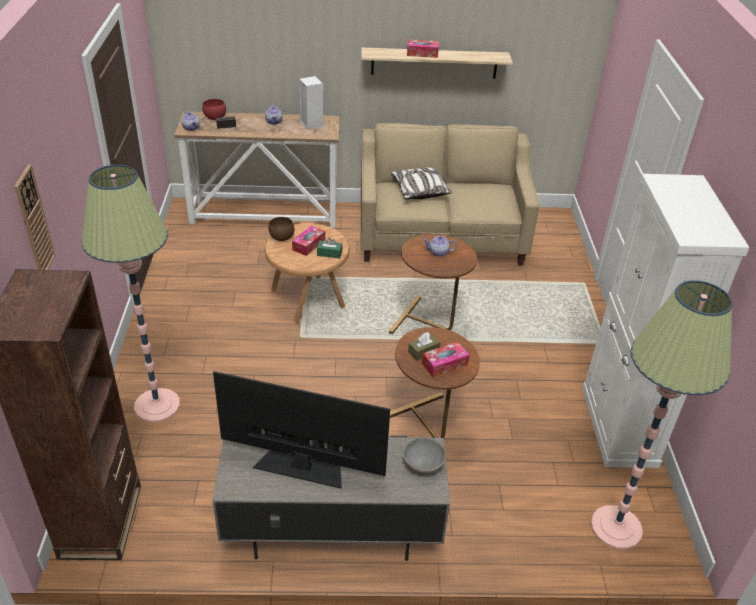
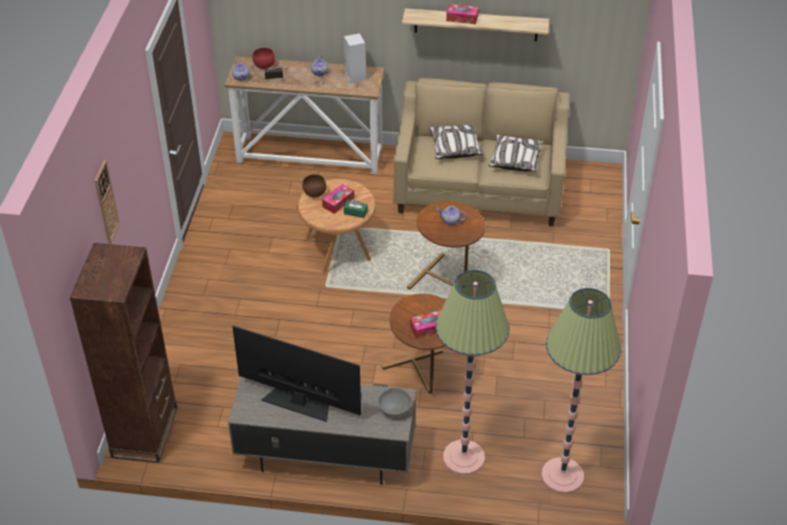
camera: 10 degrees right, 5 degrees up
floor lamp [81,165,180,423] -> floor lamp moved to [436,270,509,475]
brown tissue box [408,332,440,361] -> none
white cabinet [582,174,749,468] -> none
none -> pillow [488,135,543,172]

